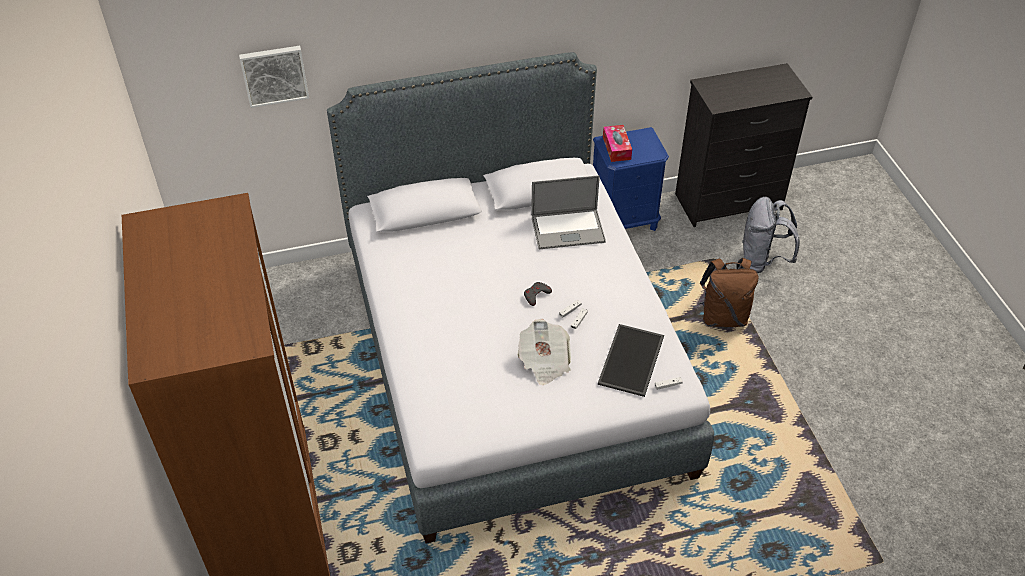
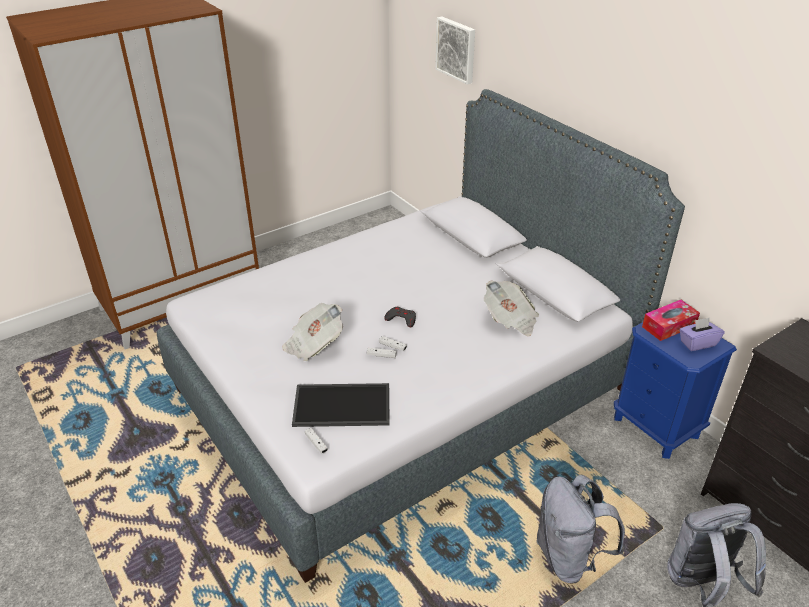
camera: 70 degrees right, 10 degrees down
laptop [531,175,606,249] -> newspaper [484,280,539,336]
brown backpack [699,258,758,327] -> grey backpack [536,475,625,583]
none -> purple tissue box [679,318,724,351]

